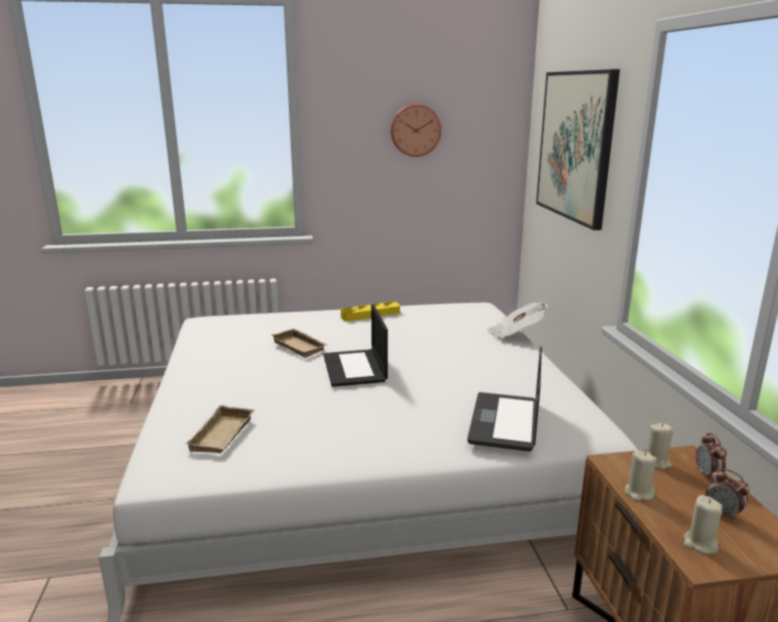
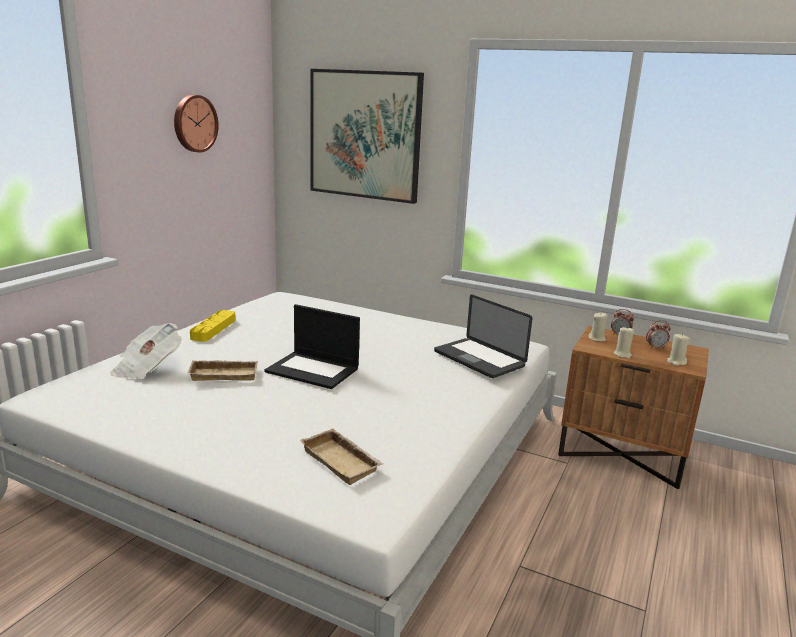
camera: 55 degrees left, 0 degrees up
newspaper [487,302,549,339] -> newspaper moved to [110,323,182,379]

